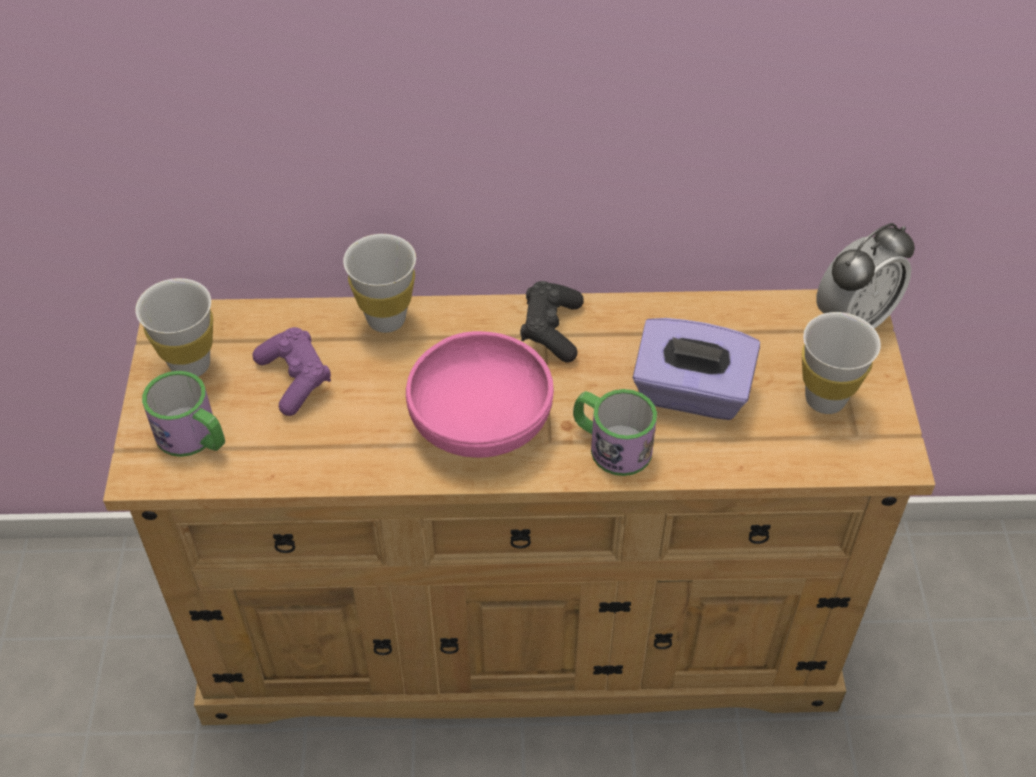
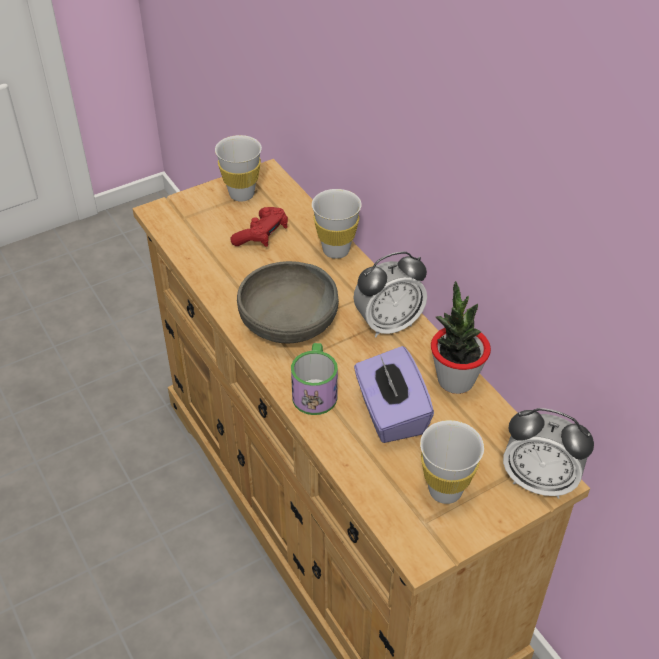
camera: 60 degrees right, 5 degrees down
mug [142,371,225,457] -> none
purple game controller [253,327,331,416] -> red game controller [230,207,288,247]
pink bowl [406,331,554,458] -> grey bowl [237,261,339,343]
black game controller [520,281,584,363] -> alarm clock [354,252,427,338]
none -> potted plant [431,281,491,394]

